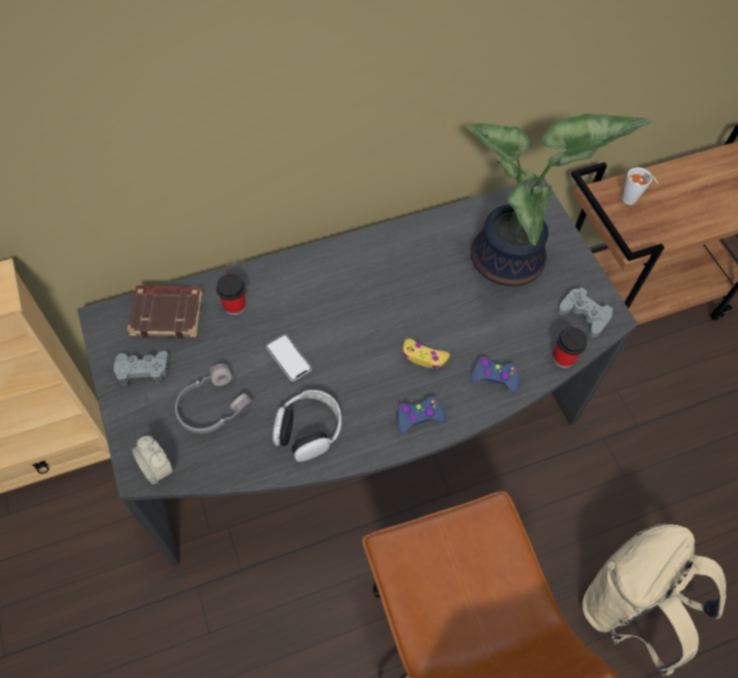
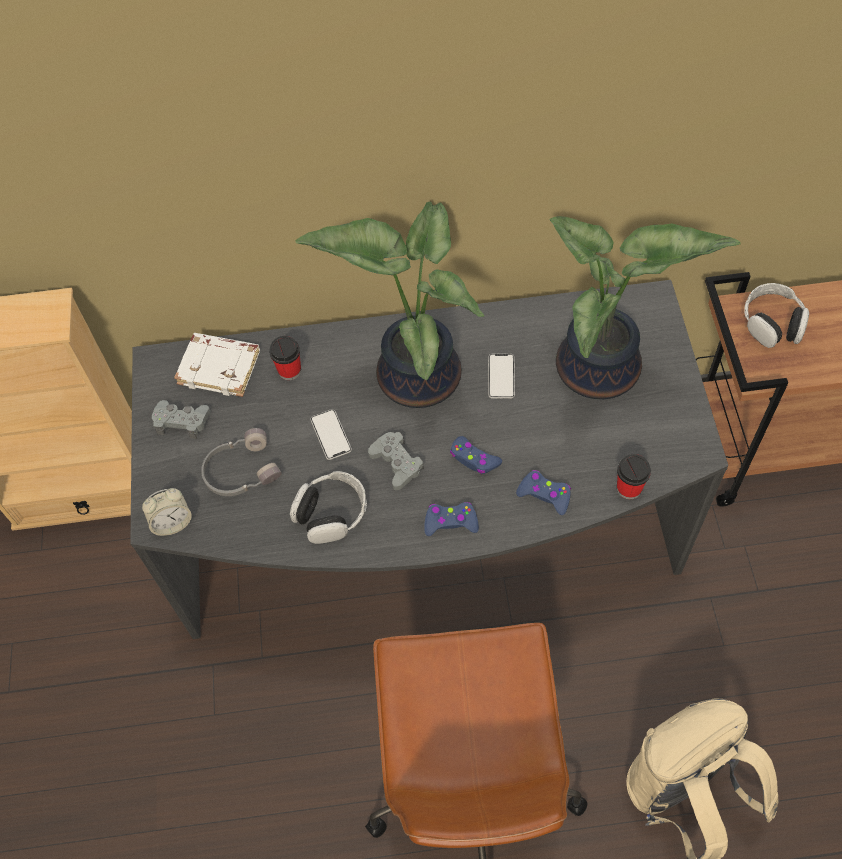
camera: 20 degrees right, 0 degrees up
brown book [127,285,202,339] -> white book [174,333,260,397]
alarm clock [132,436,173,485] -> alarm clock turned 90 degrees counterclockwise [142,488,192,536]
yellow game controller [403,338,450,369] -> blue game controller [450,436,502,474]
grey game controller [558,288,613,337] -> grey game controller moved to [368,432,424,490]
white cup [622,167,658,205] -> headphones [744,283,809,348]
none -> potted plant [295,202,484,408]
none -> phone [488,354,515,399]

